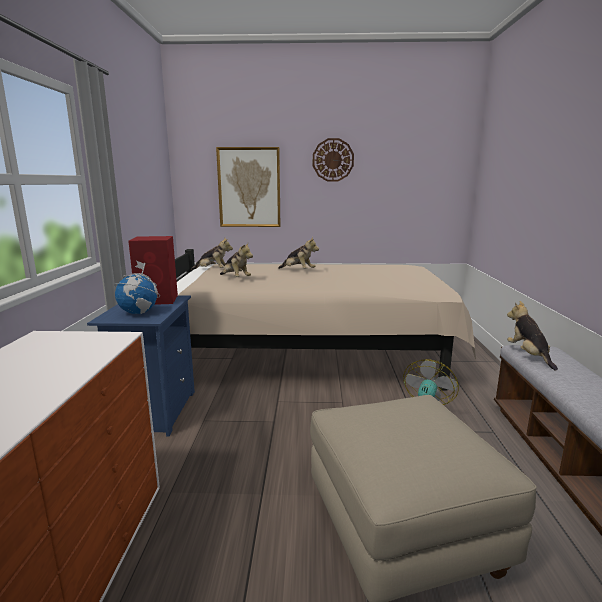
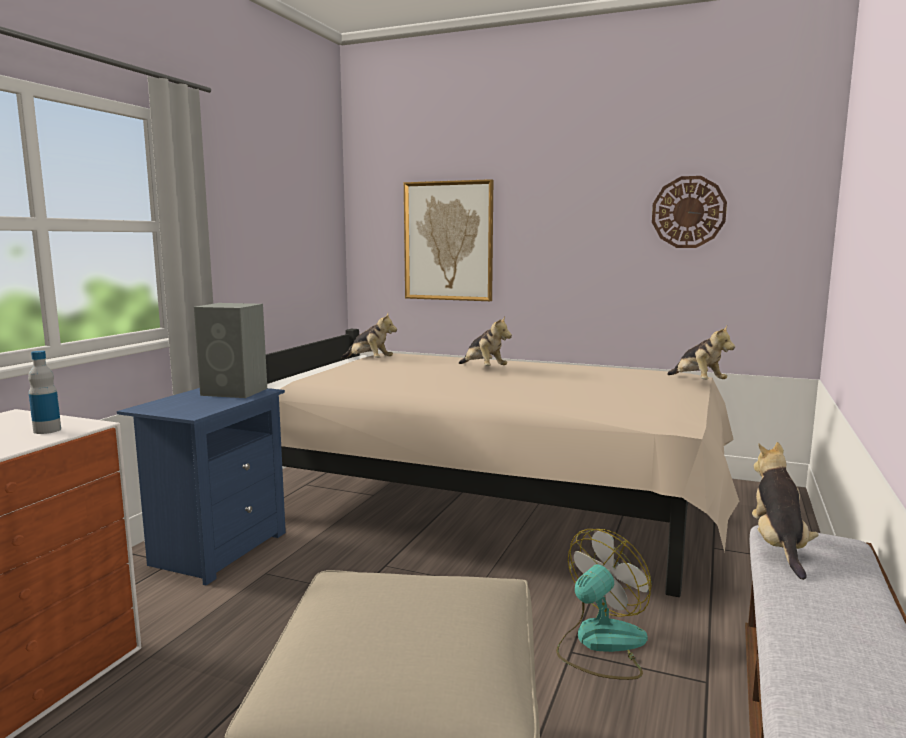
camera: 20 degrees right, 5 degrees down
globe [114,261,160,314] -> none
red speaker [128,236,178,305] -> grey speaker [194,303,267,398]
plush toy [220,243,253,277] -> plush toy moved to [667,325,735,379]
wall clock [313,138,354,182] -> wall clock moved to [652,176,727,248]
none -> bottle [28,351,61,434]

